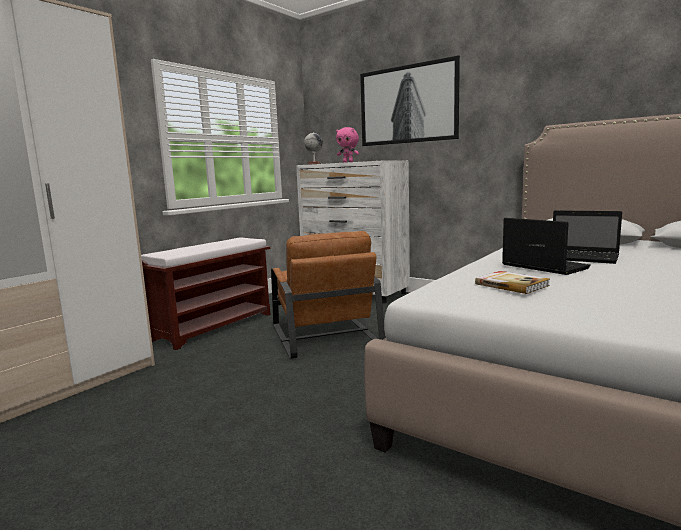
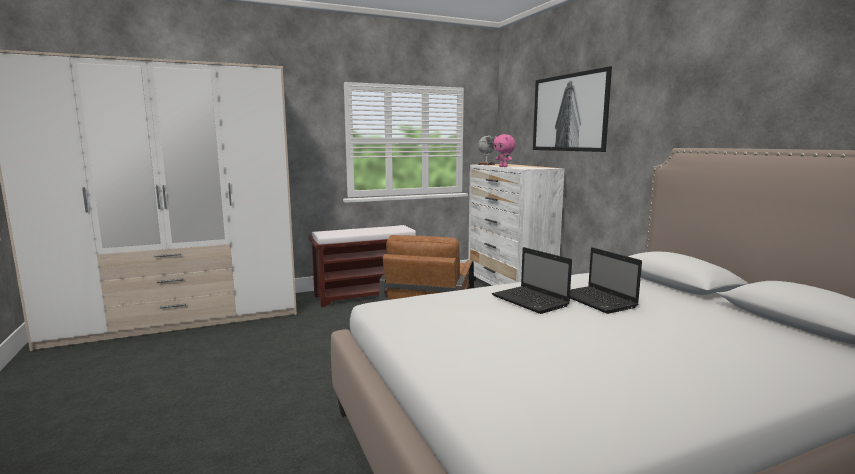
camera: 30 degrees right, 0 degrees up
book [475,271,550,294] -> none
laptop [502,218,591,275] -> laptop turned 150 degrees clockwise [492,247,572,314]

